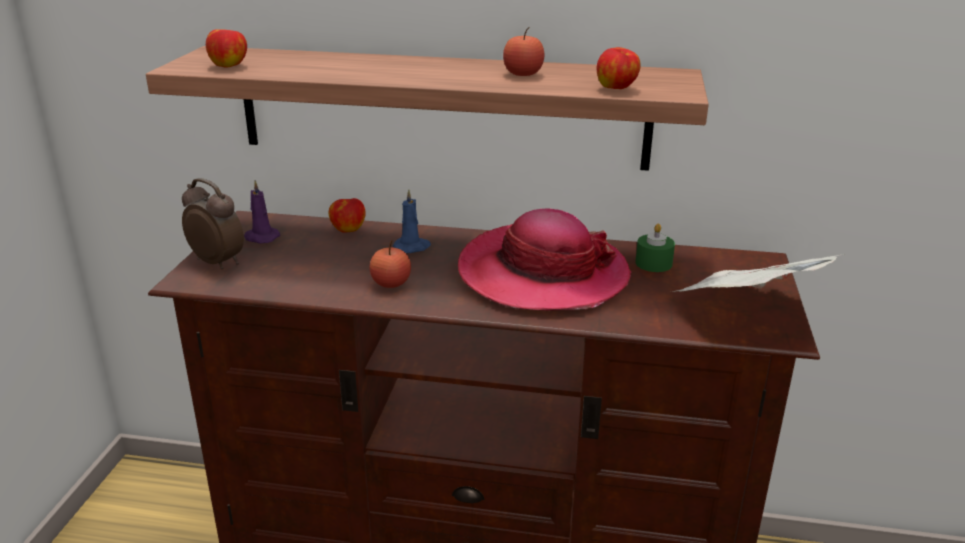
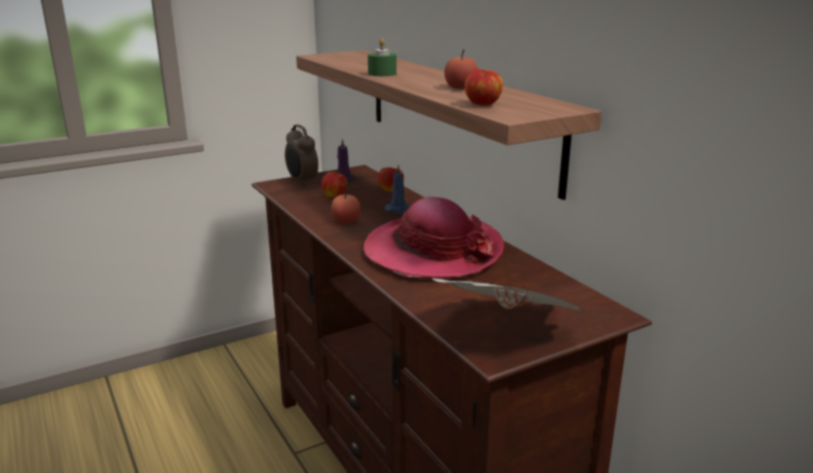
camera: 50 degrees right, 5 degrees down
alarm clock [182,178,244,269] -> alarm clock turned 150 degrees clockwise [285,124,318,186]
apple [206,29,247,68] -> apple moved to [321,172,347,198]
green candle [635,224,675,272] -> green candle moved to [368,38,397,76]

